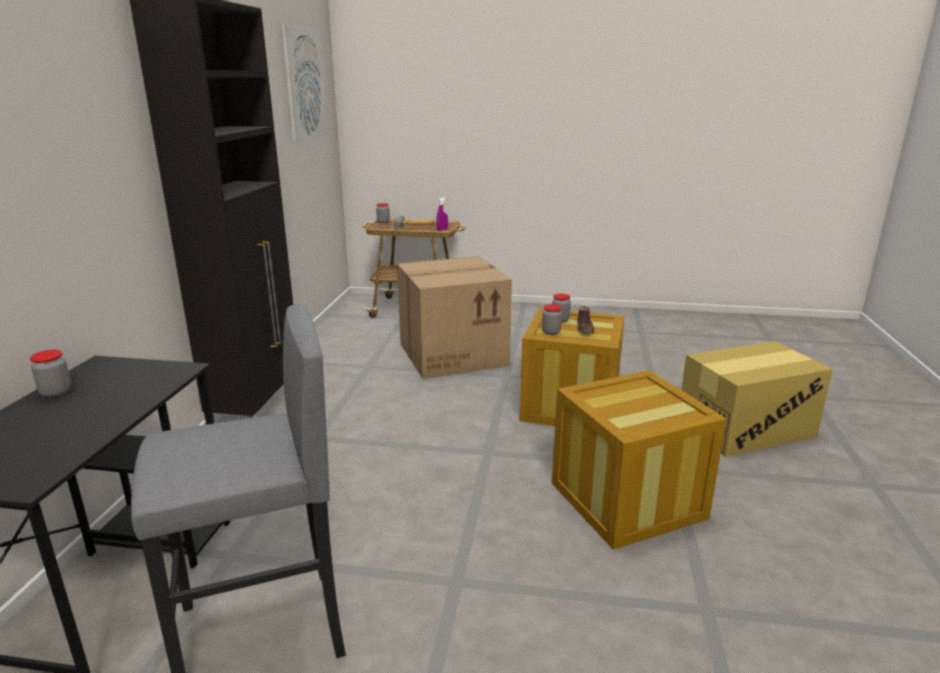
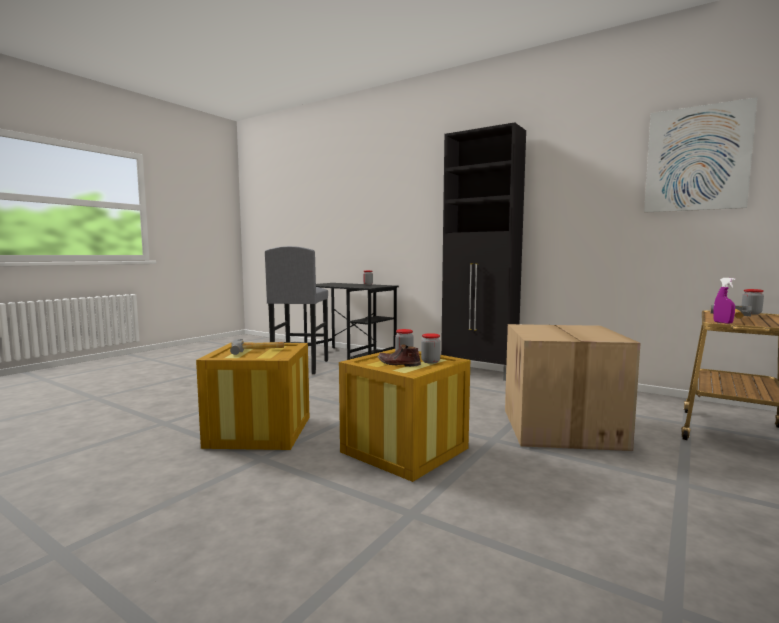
camera: 115 degrees right, 15 degrees down
cardboard box [681,341,833,457] -> none
none -> hammer [230,339,284,355]

